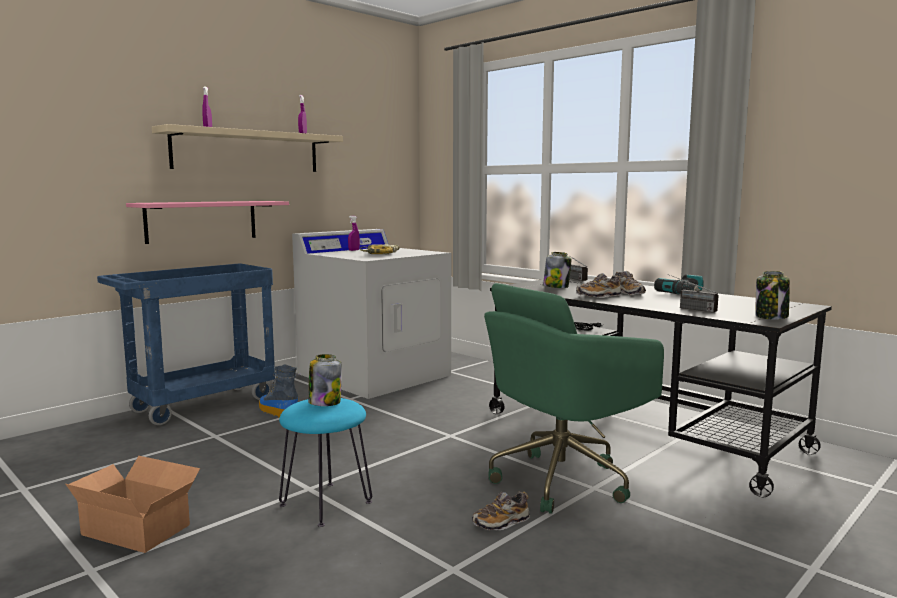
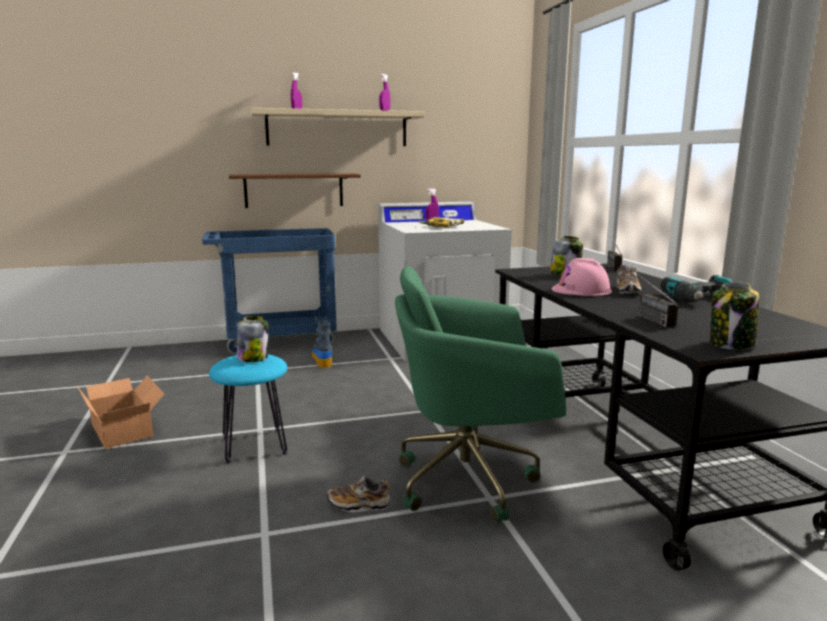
camera: 30 degrees right, 5 degrees up
pink shelf [126,201,289,244] -> brown shelf [229,173,361,208]
shoe [576,273,621,298] -> pink hard hat [552,258,612,296]

